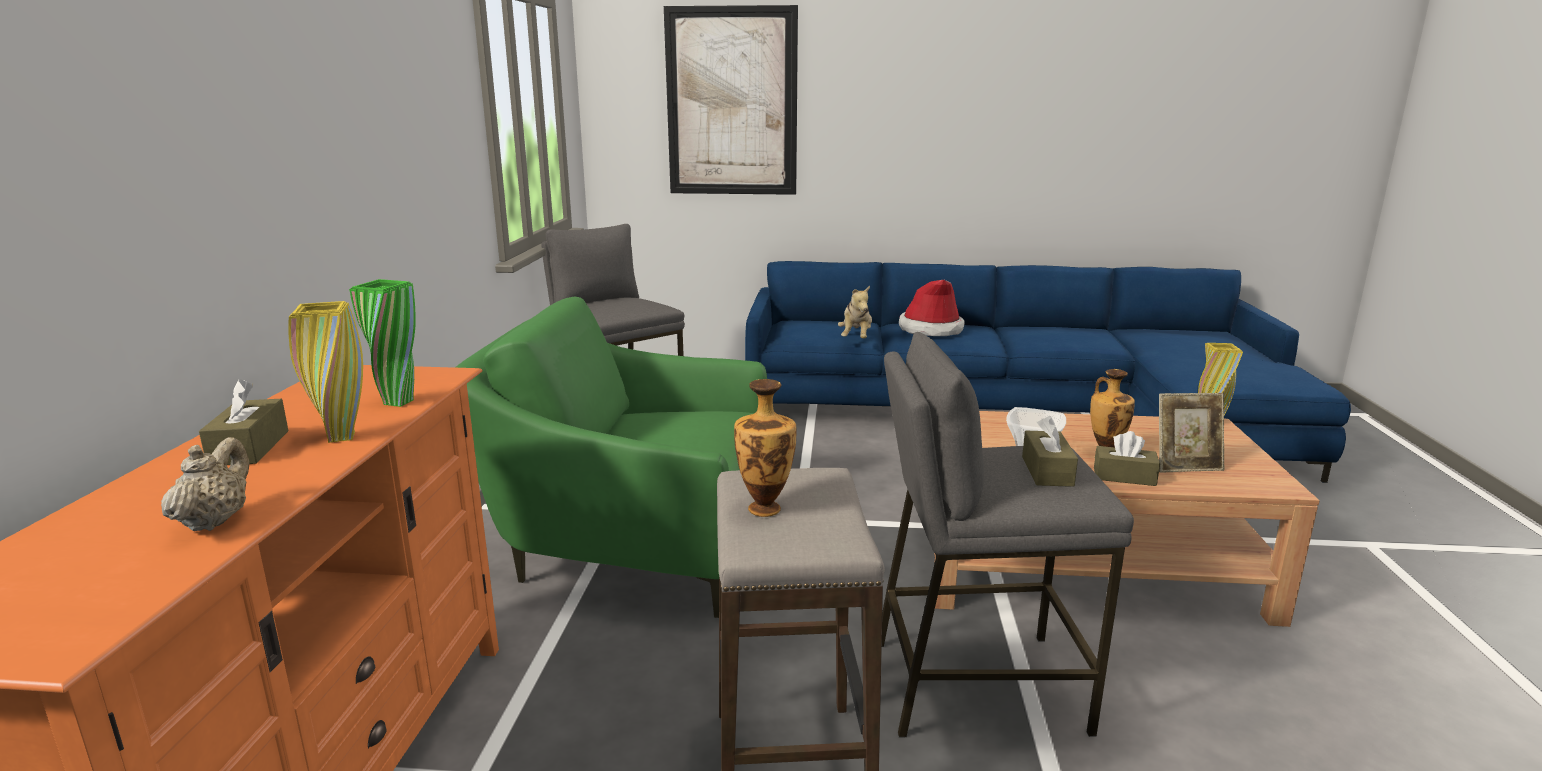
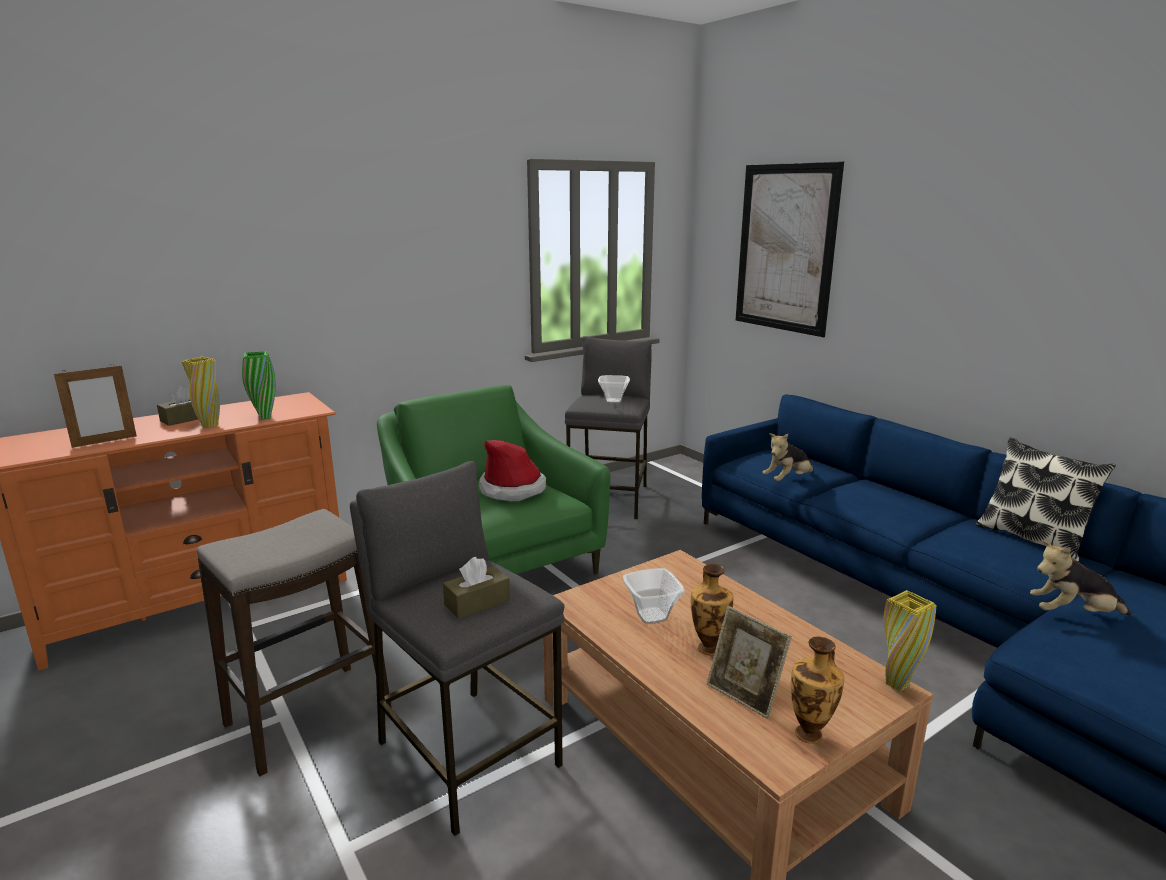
camera: 50 degrees right, 0 degrees up
beige teapot [161,437,249,531] -> picture frame [54,364,137,448]
vase [734,379,796,517] -> vase moved to [791,636,845,744]
hat [899,280,965,336] -> hat moved to [479,440,546,501]
brown tissue box [1094,431,1160,486] -> none
none -> bowl [598,375,630,403]
none -> pillow [976,437,1116,562]
none -> plush toy [1030,540,1131,615]

